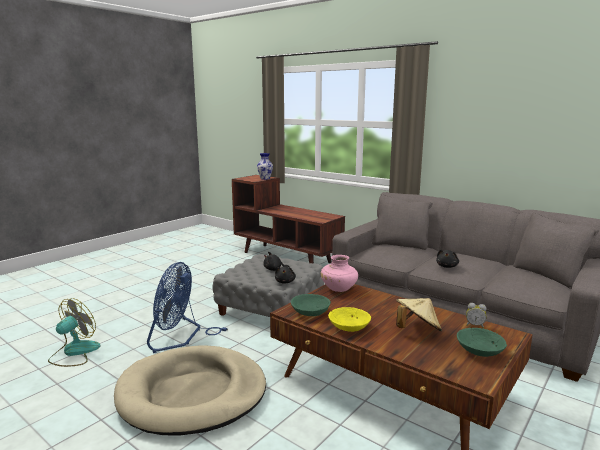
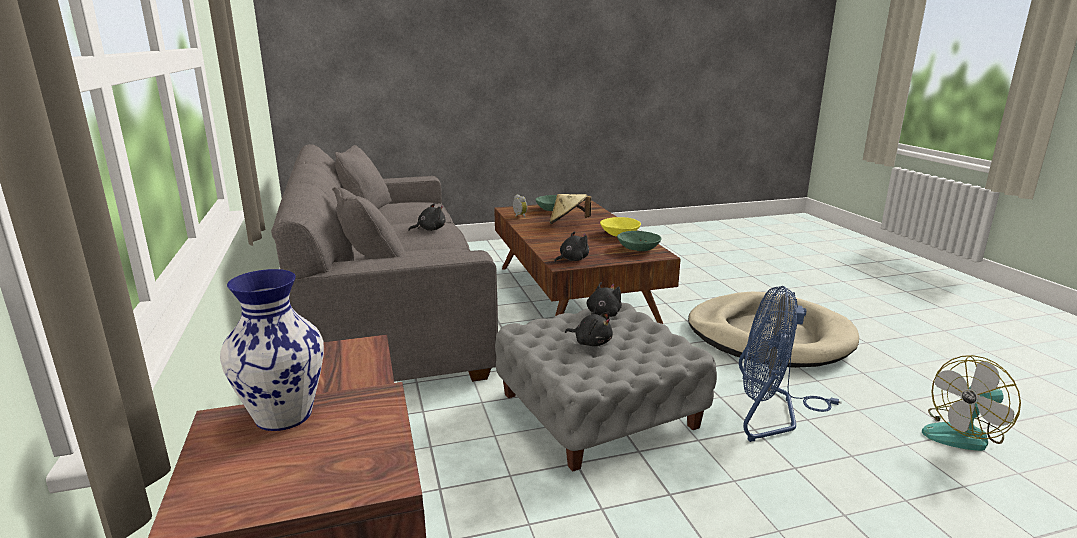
camera: 145 degrees left, 5 degrees up
blue fan [147,262,227,353] -> blue fan turned 150 degrees clockwise [739,286,842,442]
pink vase [321,255,358,292] -> black plush toy [554,231,589,263]

